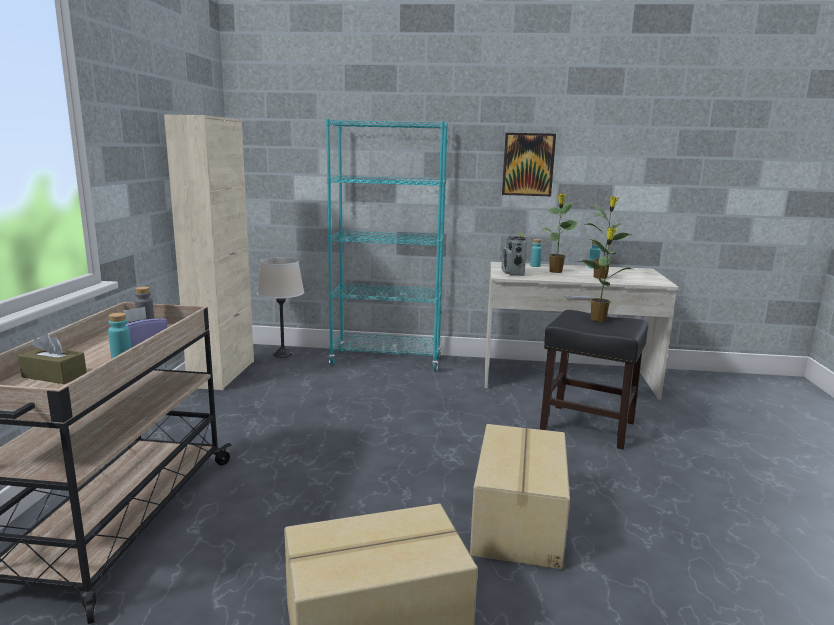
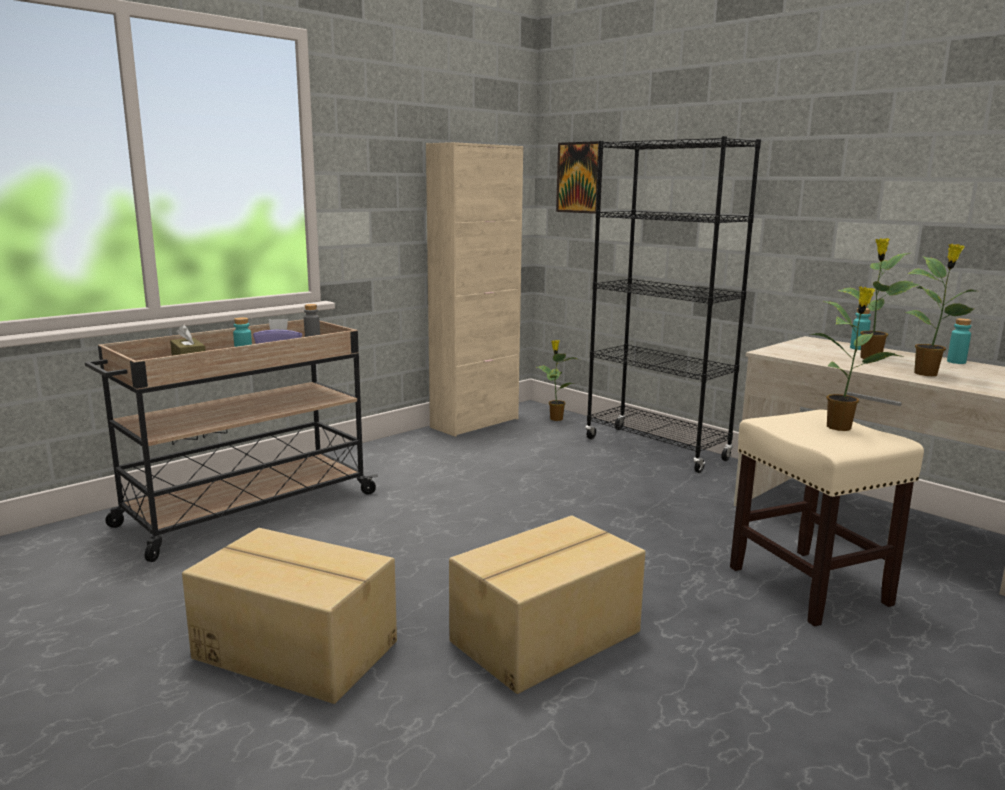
camera: 40 degrees right, 0 degrees up
beige table lamp [257,257,304,358] -> potted plant [537,340,580,421]
turquoise bookcase [326,119,448,371] -> black bookcase [585,136,761,473]
picture [502,133,556,196] -> picture moved to [556,141,603,214]
radio [502,233,527,276] -> none
black stool [540,310,648,449] -> beige stool [730,410,924,627]

